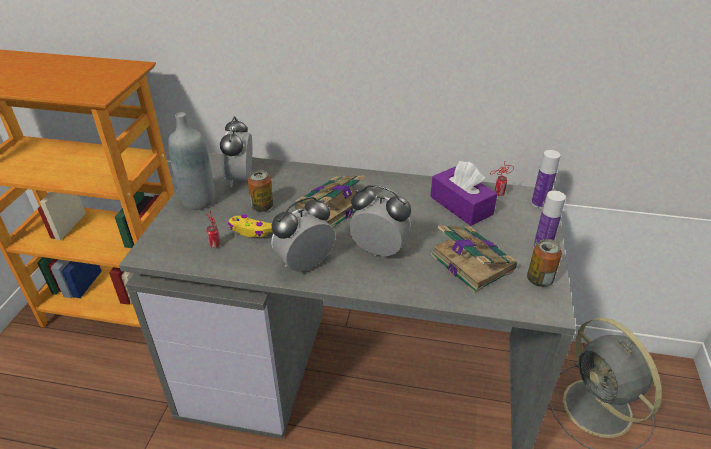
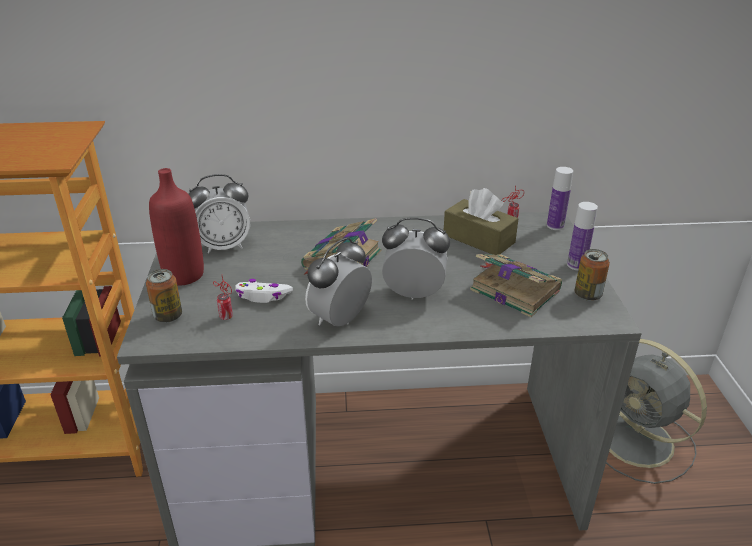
camera: 15 degrees left, 5 degrees down
grey bottle [168,112,215,210] -> red bottle [149,168,204,286]
alarm clock [220,116,252,187] -> alarm clock turned 90 degrees counterclockwise [189,174,250,254]
yellow game controller [228,215,273,238] -> white game controller [235,279,293,303]
can [248,170,273,212] -> can moved to [146,269,182,323]
purple tissue box [430,161,497,226] -> brown tissue box [444,188,518,256]

